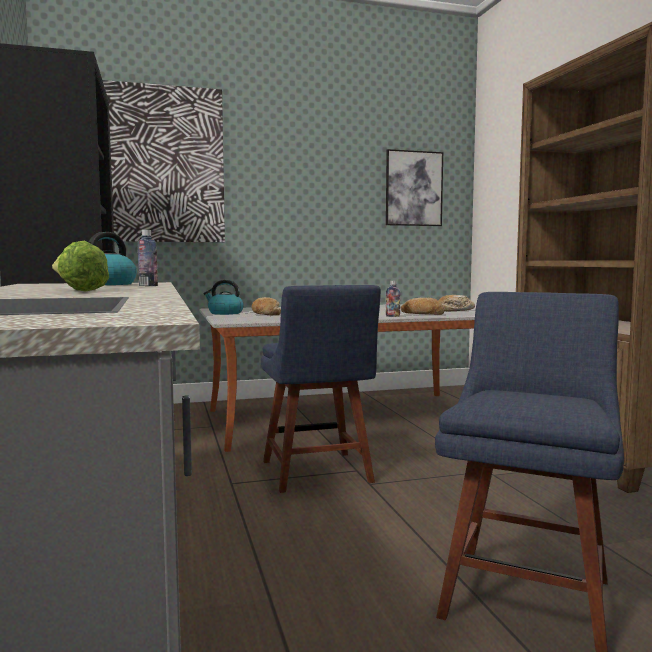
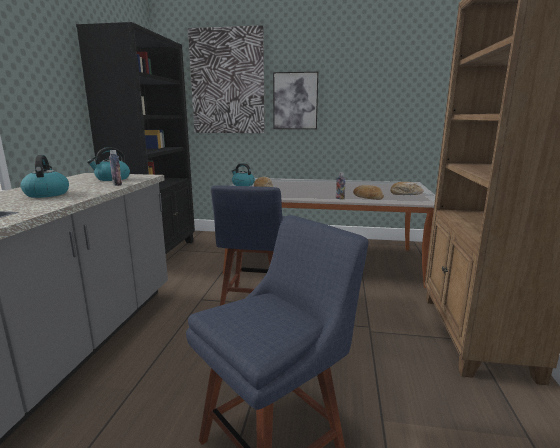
camera: 25 degrees right, 10 degrees up
lettuce [52,241,109,292] -> kettle [21,155,69,198]
picture [386,149,443,226] -> picture moved to [273,71,319,129]

